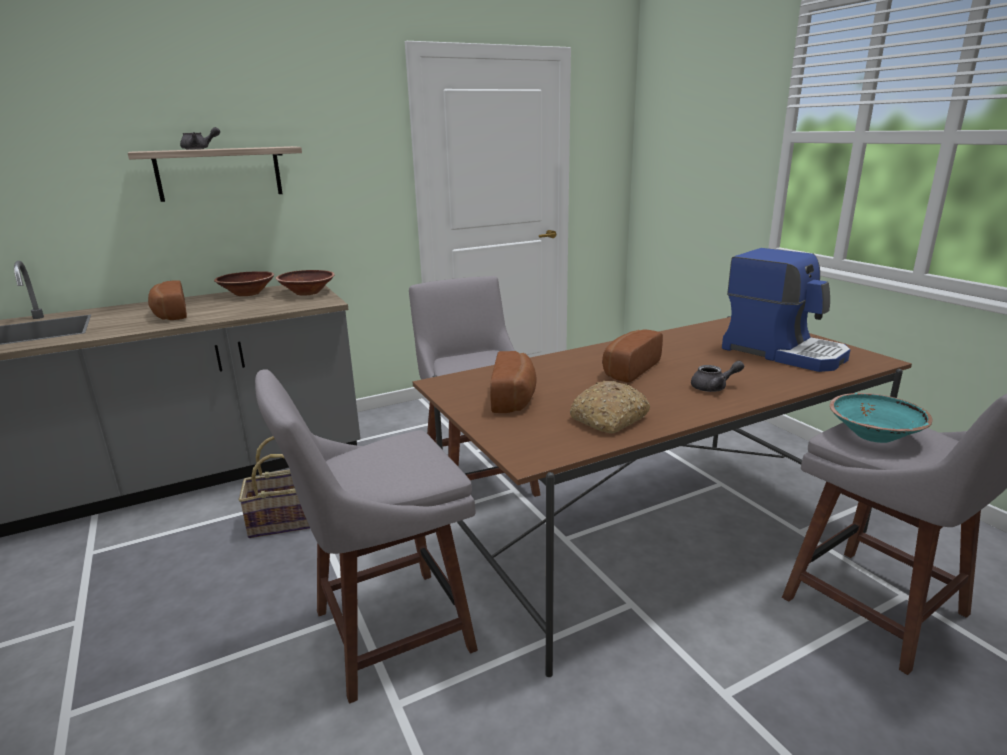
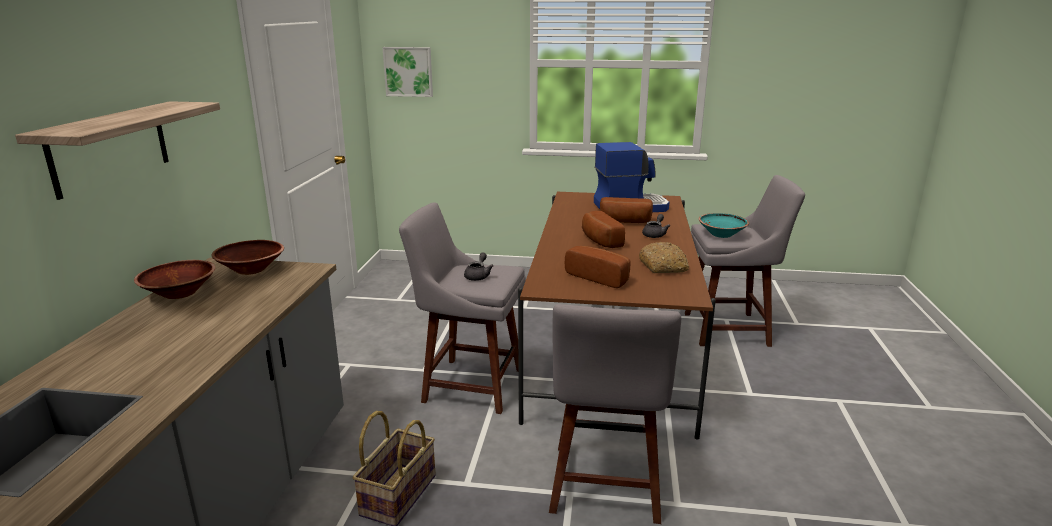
camera: 55 degrees left, 0 degrees up
bread [148,280,187,320] -> bread moved to [600,197,653,223]
grey teapot [180,127,220,150] -> grey teapot moved to [464,252,494,281]
none -> picture [382,47,433,97]

